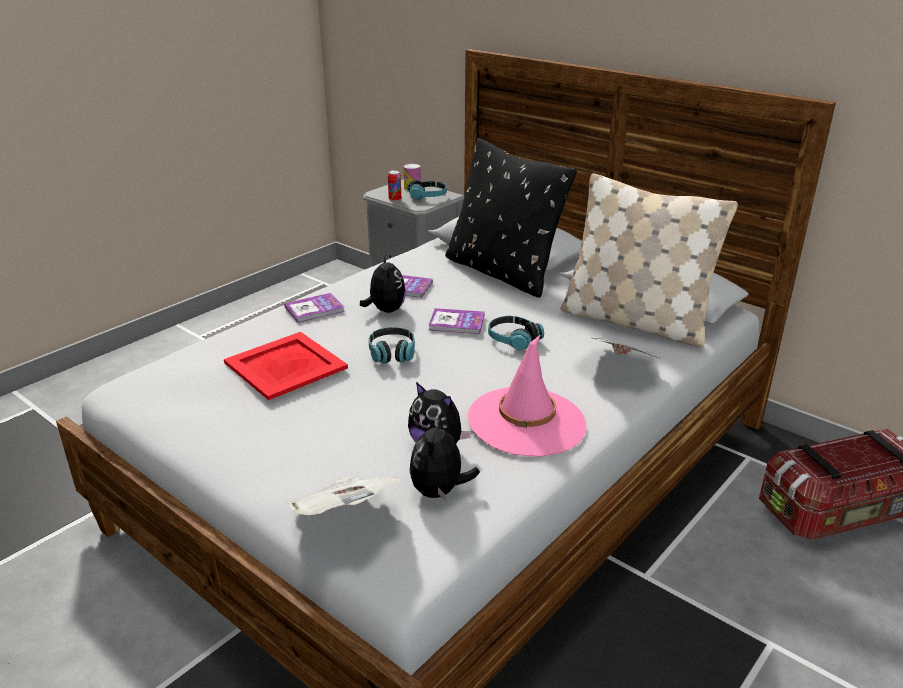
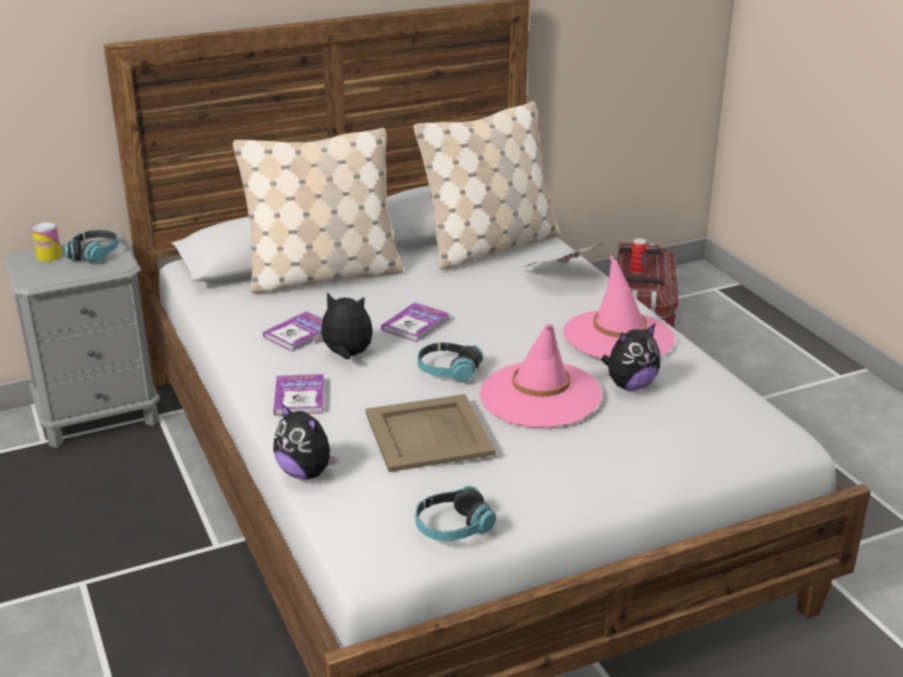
camera: 65 degrees left, 0 degrees up
red tray [224,332,348,400] -> beige tray [366,394,496,472]
newspaper [290,476,400,515] -> none
can [388,170,401,202] -> can moved to [630,238,647,274]
plush toy [409,415,480,501] -> plush toy moved to [273,403,341,479]
black pillow [445,138,577,298] -> beige pillow [233,128,403,293]
headphones [488,316,544,350] -> headphones moved to [415,486,496,541]
none -> pink hat [480,324,602,428]

